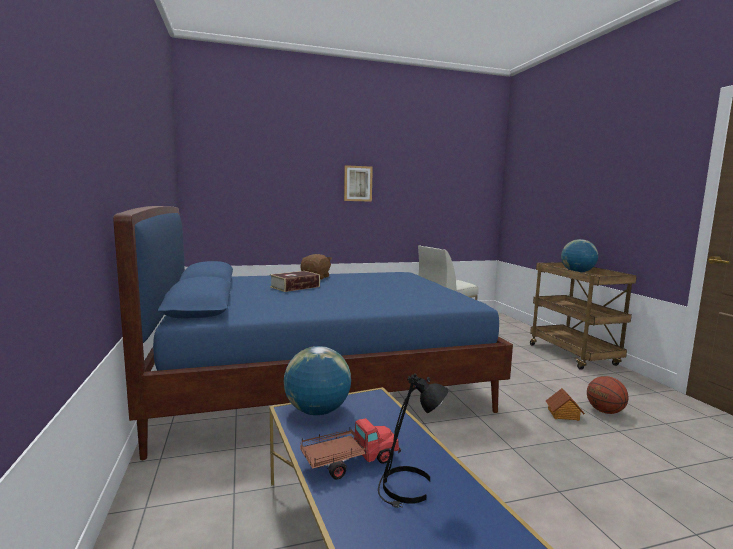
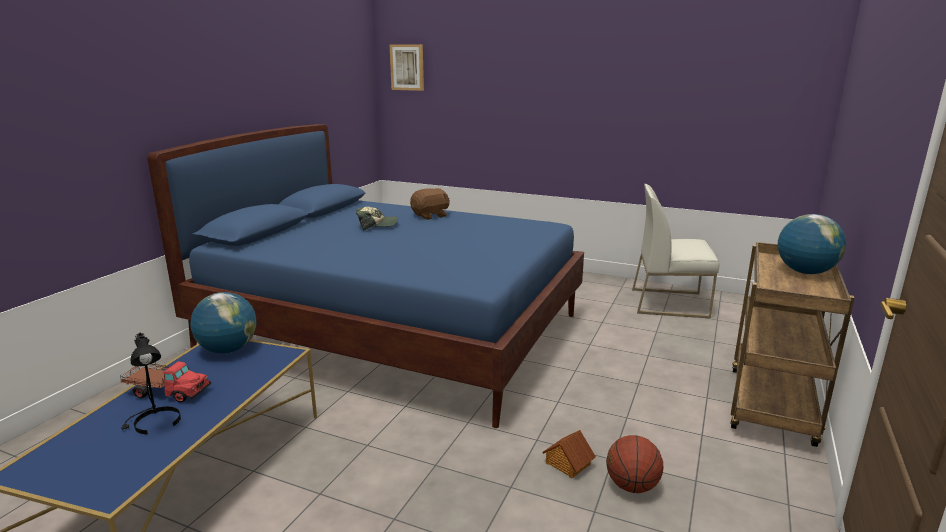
camera: 40 degrees right, 10 degrees up
book [270,271,320,292] -> cap [356,207,398,230]
picture [344,165,373,202] -> picture moved to [390,44,424,91]

